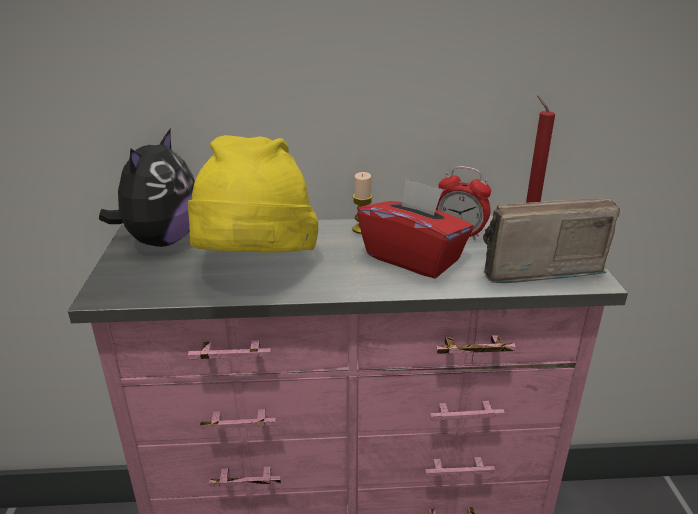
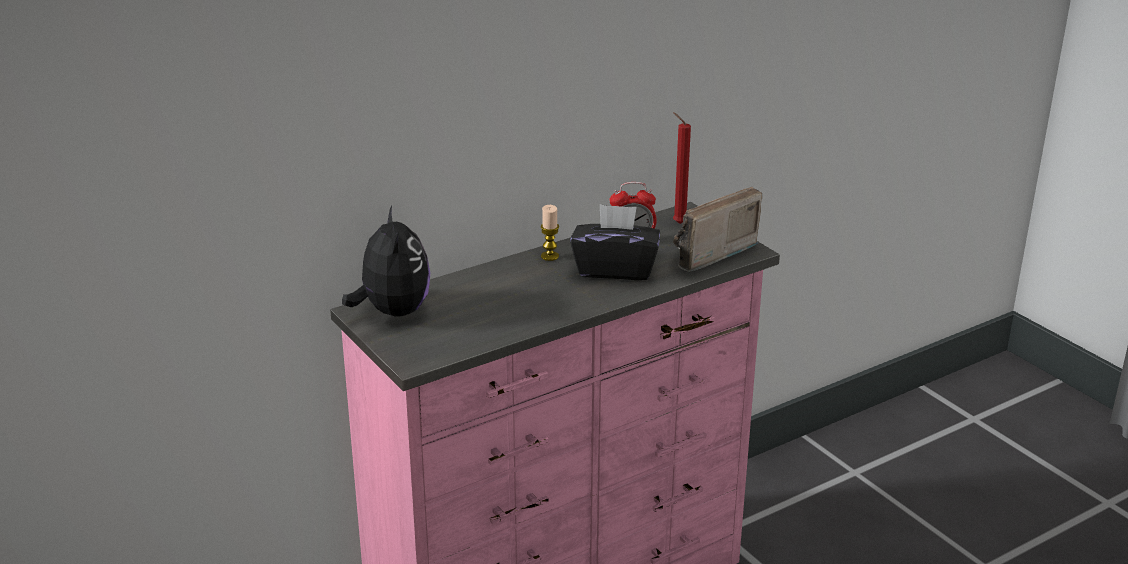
camera: 30 degrees left, 0 degrees up
yellow hat [188,135,318,253] -> none
red tissue box [357,179,473,279] -> black tissue box [570,204,660,280]

